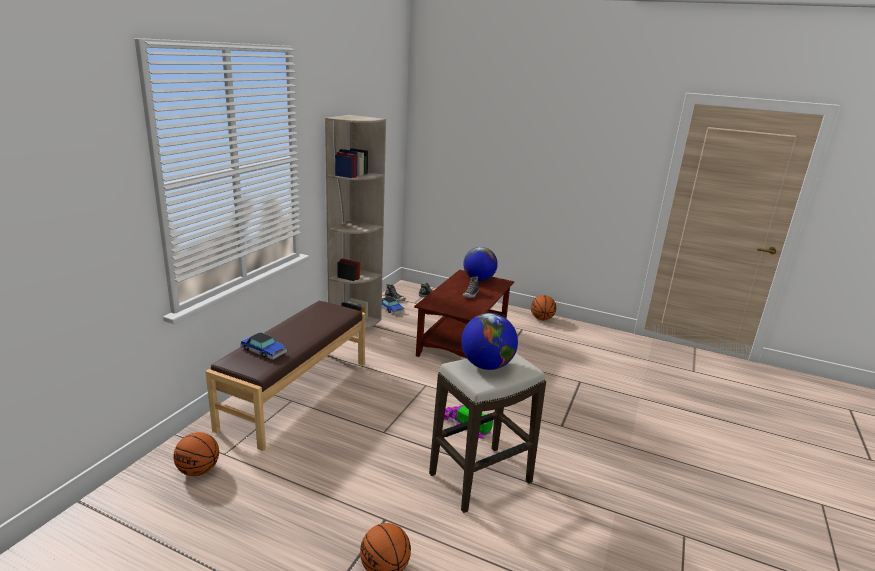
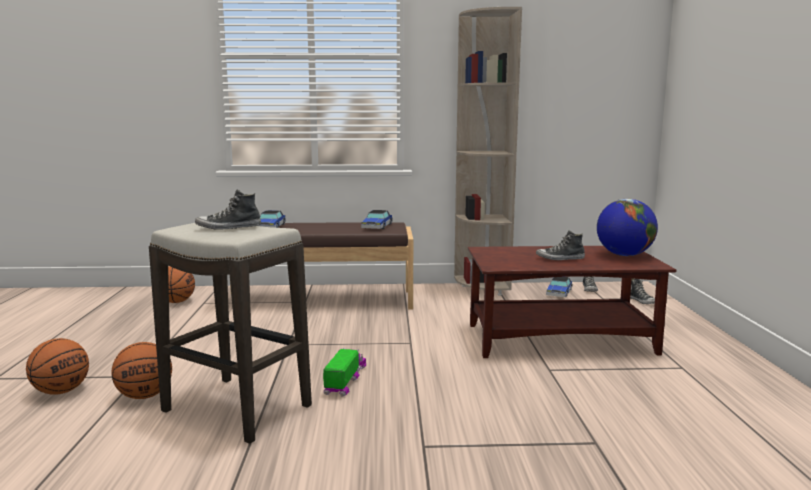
camera: 65 degrees right, 10 degrees down
globe [461,313,518,370] -> shoe [195,189,261,229]
basketball [531,295,556,320] -> basketball moved to [112,342,172,399]
none -> toy car [361,210,393,229]

